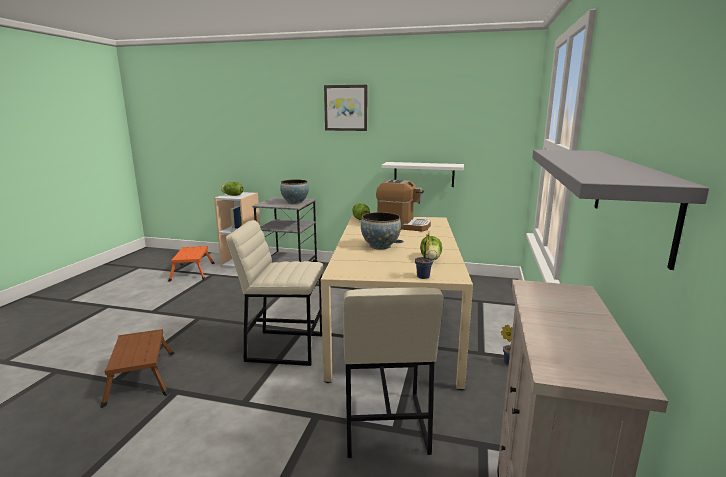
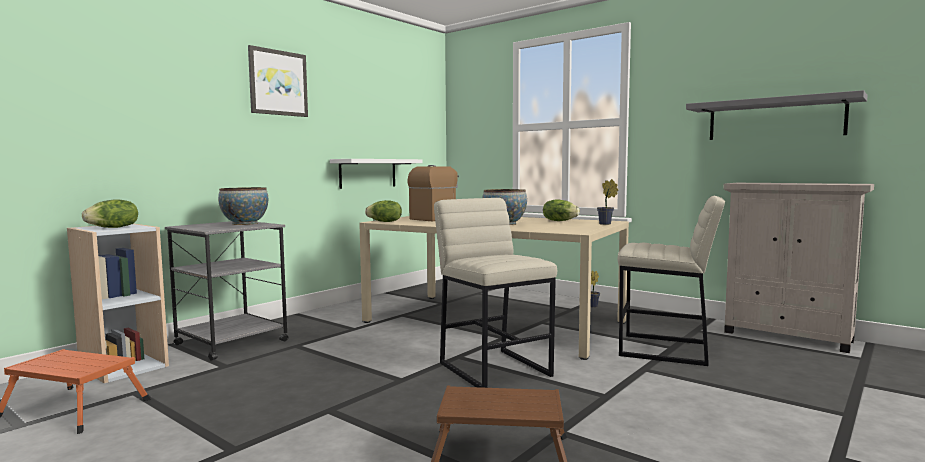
camera: 65 degrees left, 10 degrees down
beige chair [226,220,324,366] -> beige chair turned 120 degrees clockwise [434,198,557,388]

